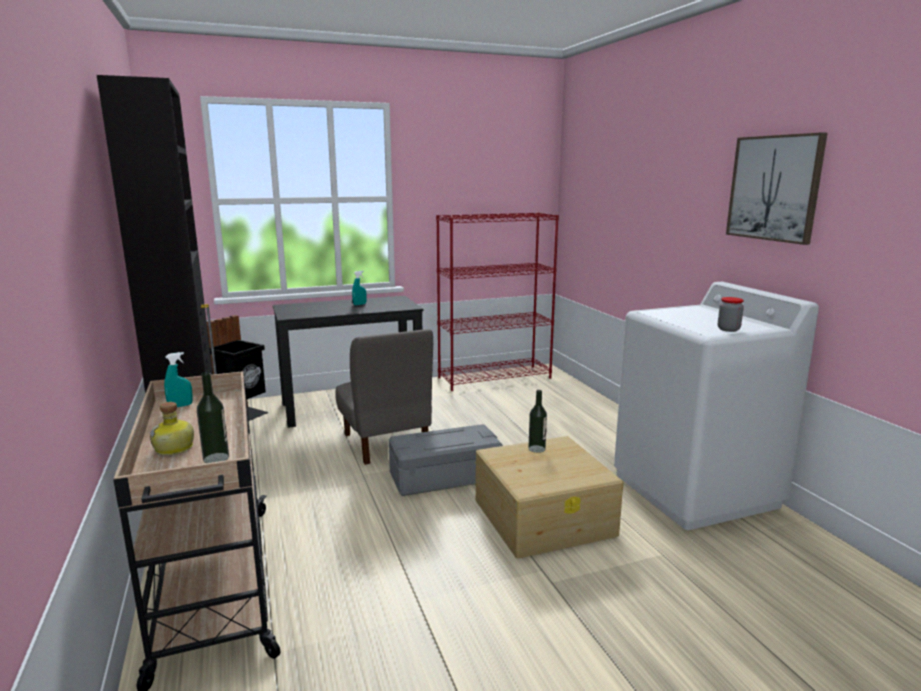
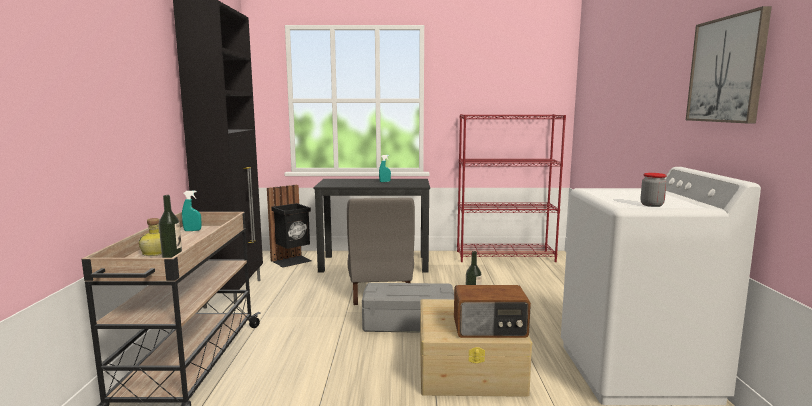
camera: 20 degrees right, 5 degrees down
none -> radio [454,285,531,338]

